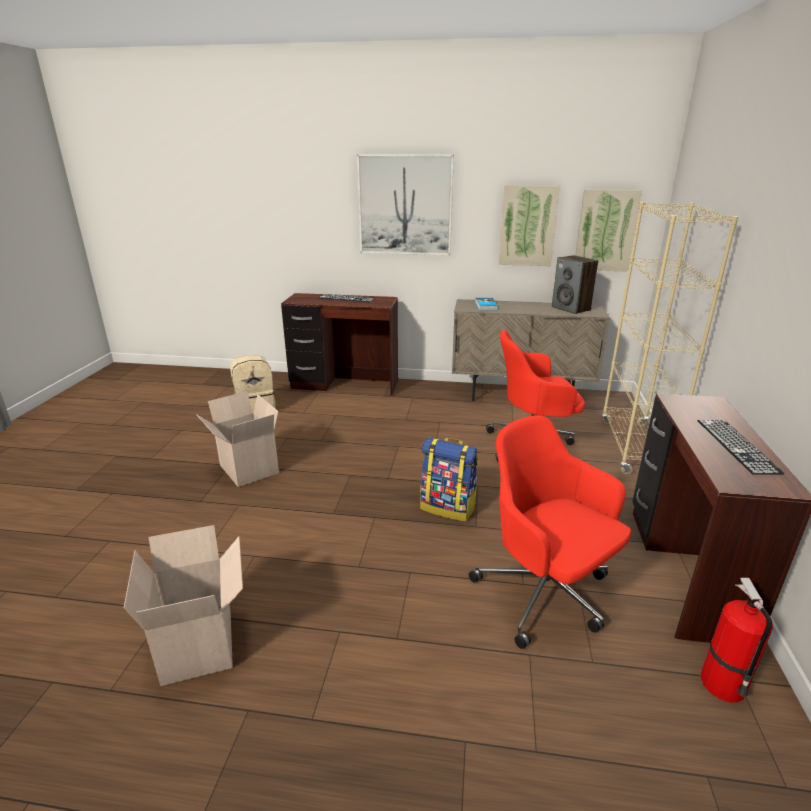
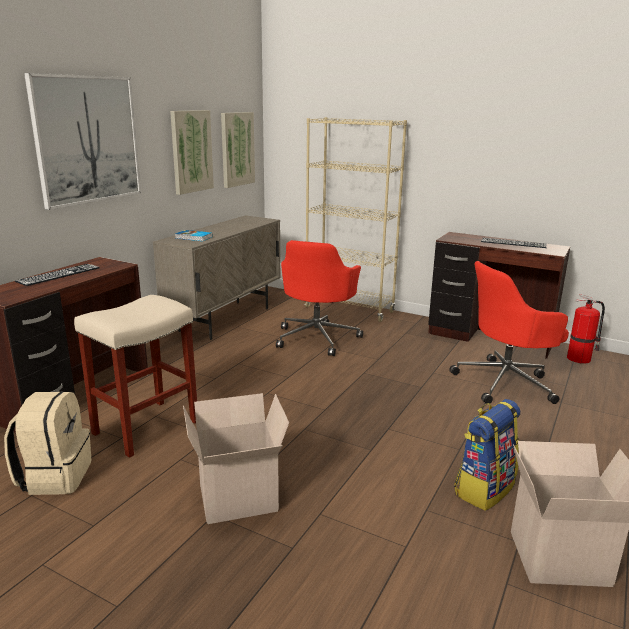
camera: 70 degrees left, 5 degrees down
backpack [420,437,478,522] -> backpack moved to [454,399,520,511]
speaker [552,255,598,314] -> none
none -> beige stool [74,295,197,458]

